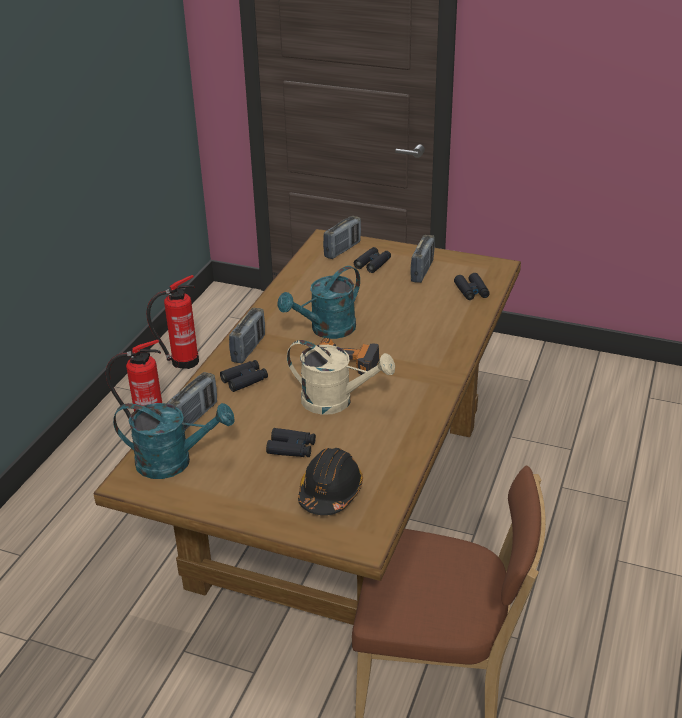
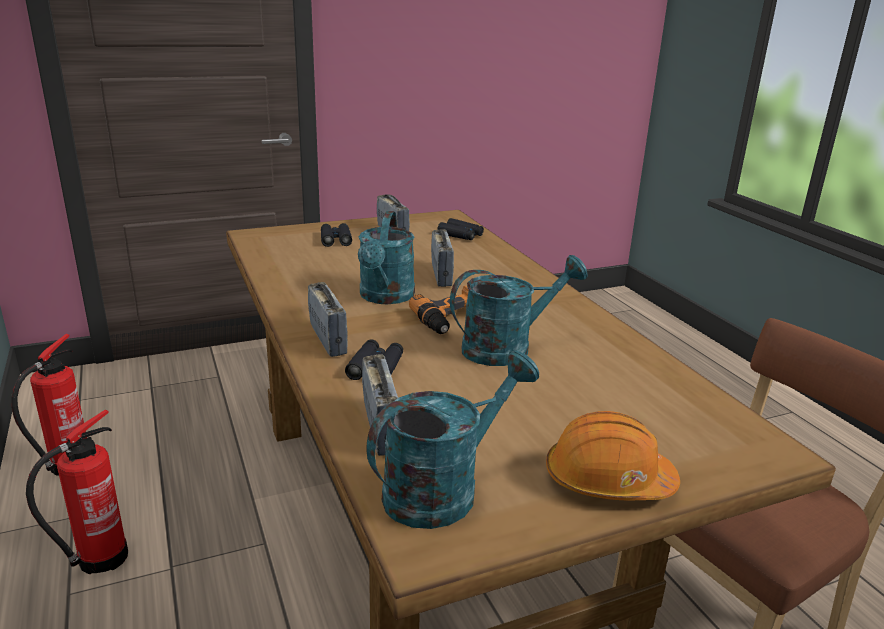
camera: 45 degrees left, 10 degrees down
black binoculars [266,428,316,457] -> none
beige watering can [287,340,395,415] -> turquoise watering can [450,255,588,366]
black hard hat [298,448,363,515] -> none
radio [323,216,361,259] -> radio moved to [431,229,454,287]
none -> orange hard hat [546,411,680,500]

